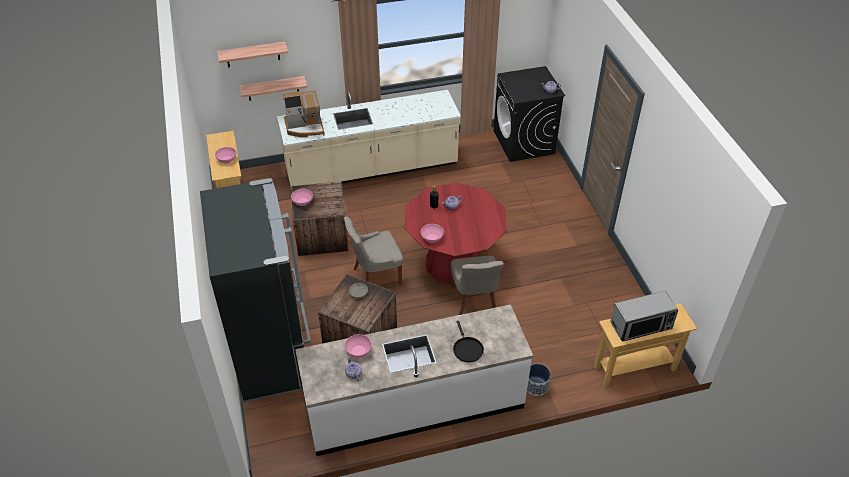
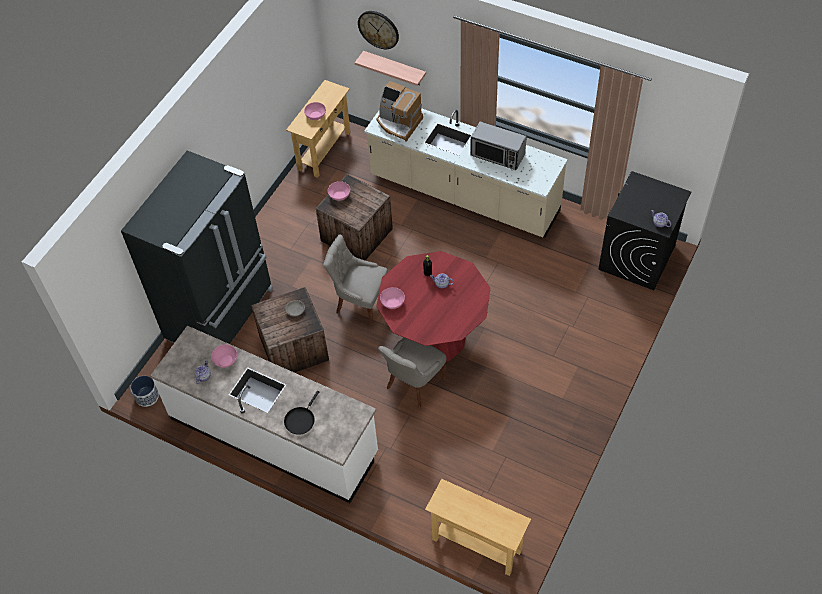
camera: 45 degrees right, 10 degrees up
shelf [217,42,288,68] -> wall clock [358,11,399,49]
planter [527,364,551,396] -> planter moved to [130,376,159,407]
microwave [610,291,678,342] -> microwave moved to [470,121,527,170]

